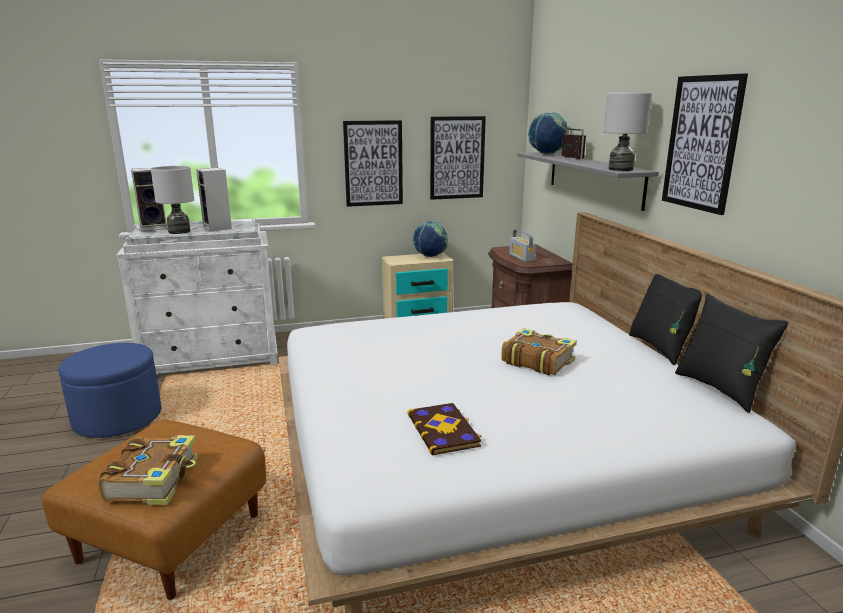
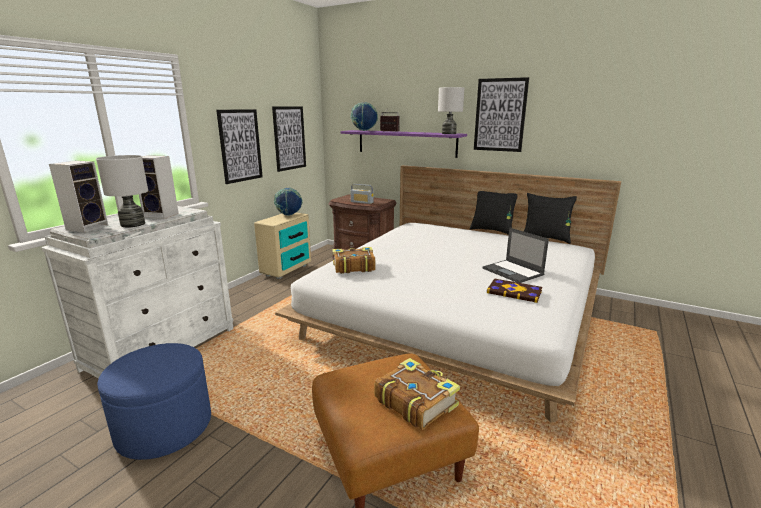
camera: 45 degrees left, 0 degrees up
book [501,328,577,375] -> book moved to [332,247,375,274]
grey shelf [517,152,659,211] -> purple shelf [340,130,467,158]
none -> laptop [482,228,549,283]

